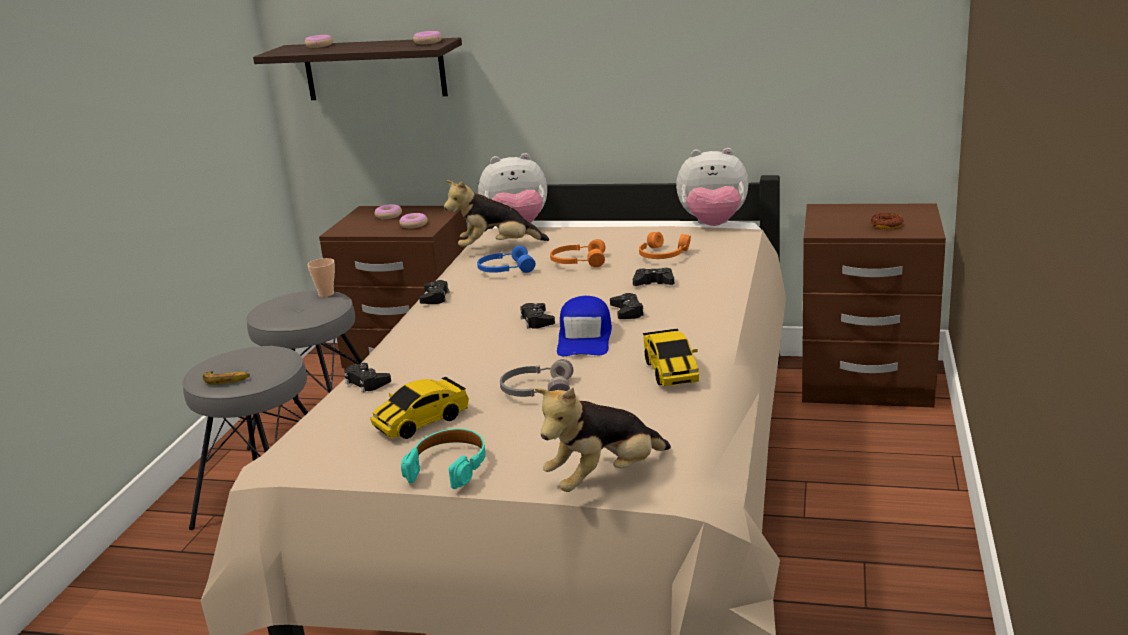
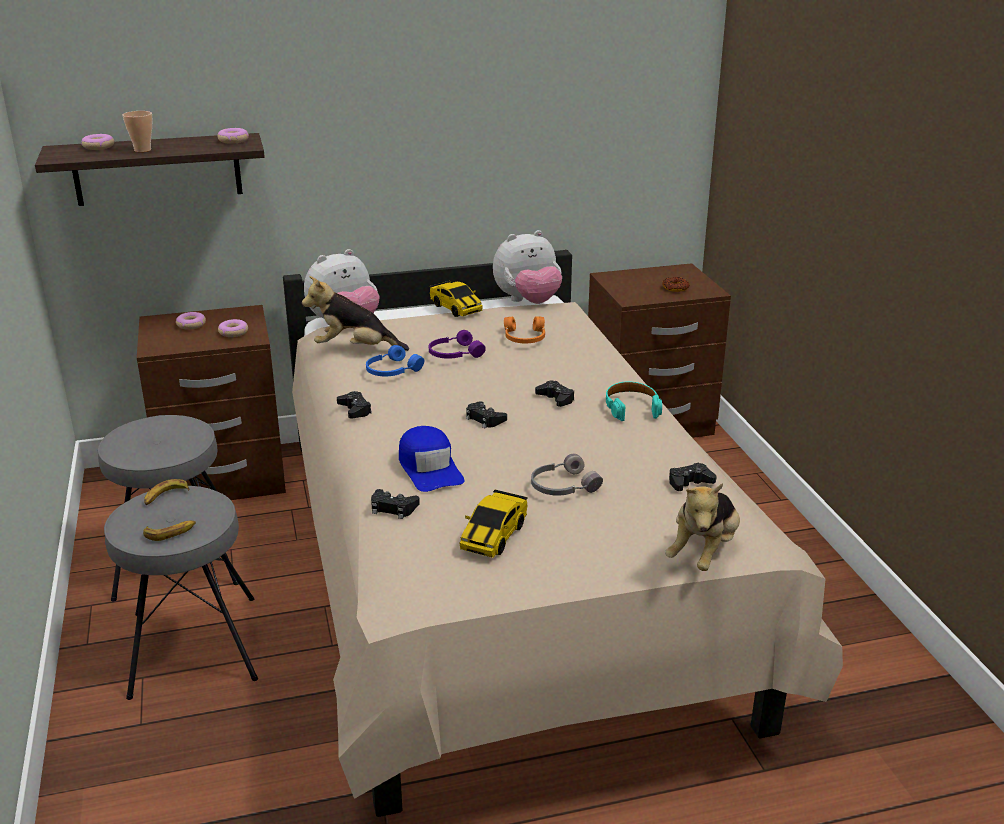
camera: 30 degrees left, 5 degrees up
cup [308,258,335,297] -> cup moved to [123,111,153,152]
turquoise headphones [401,429,486,489] -> turquoise headphones moved to [606,381,662,421]
plush toy [444,180,549,247] -> plush toy turned 45 degrees clockwise [302,276,409,351]
orange headphones [550,239,606,267] -> purple headphones [429,330,486,359]
blue cap [557,296,612,356] -> blue cap moved to [399,426,465,492]
black game controller [633,268,674,286] -> black game controller moved to [669,463,717,491]
toy car [643,329,699,387] -> toy car moved to [430,281,483,317]
none -> banana [144,479,190,505]

